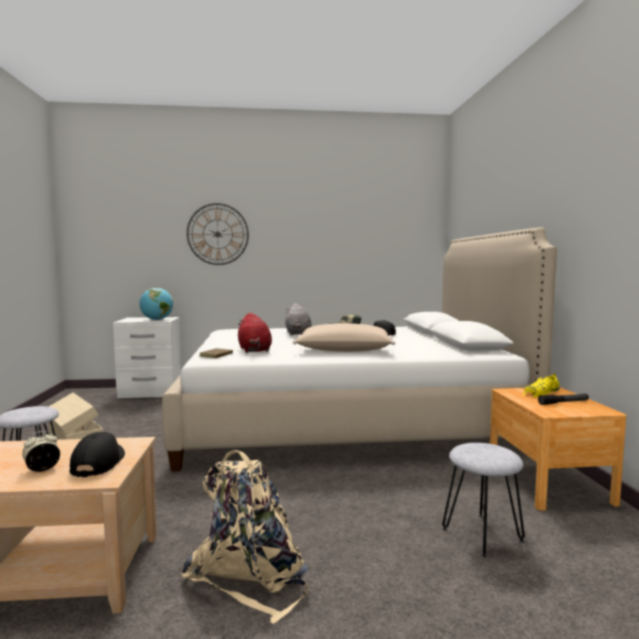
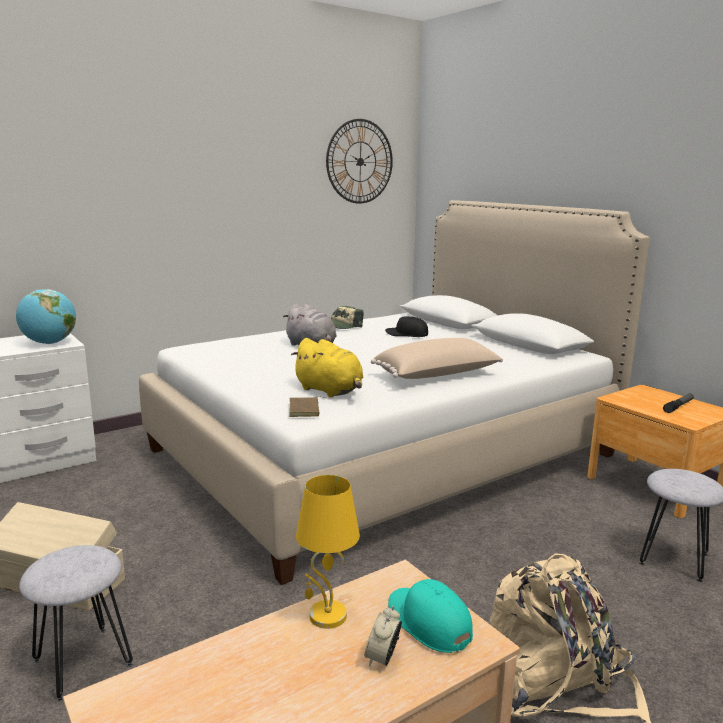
camera: 30 degrees left, 10 degrees up
black cap [70,432,125,477] -> turquoise cap [388,579,473,653]
wall clock [187,203,249,265] -> wall clock moved to [326,119,393,204]
red plush toy [238,313,272,353] -> yellow plush toy [291,338,363,397]
yellow shoe [523,373,560,397] -> none
none -> yellow table lamp [296,475,360,629]

